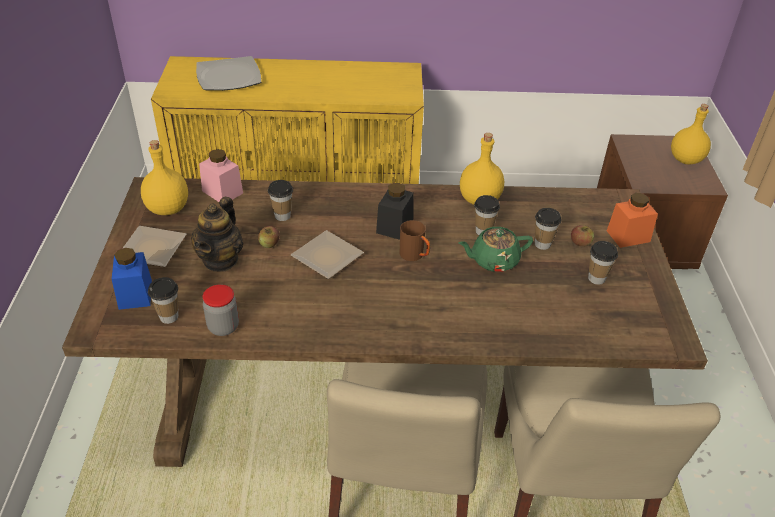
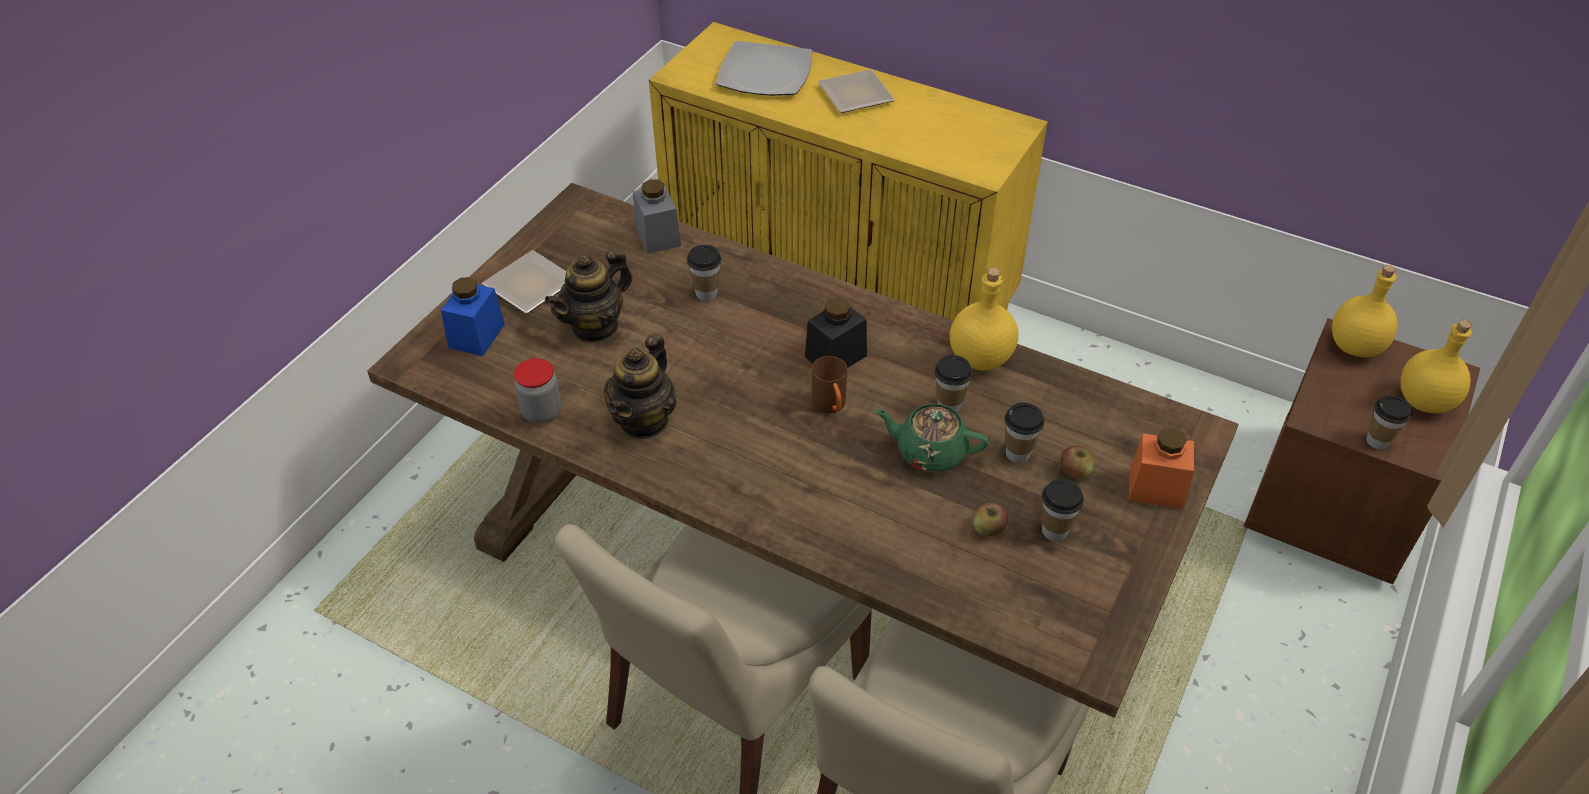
camera: 30 degrees right, 5 degrees up
yellow bottle [141,140,188,215] -> yellow bottle moved to [1332,265,1398,357]
cup [148,277,179,324] -> cup moved to [1366,395,1412,449]
pink jar [199,149,243,202] -> grey jar [633,179,681,254]
apple [258,226,280,248] -> apple moved to [973,502,1008,537]
plate [291,230,364,279] -> plate moved to [818,69,895,113]
none -> teapot [604,333,677,439]

